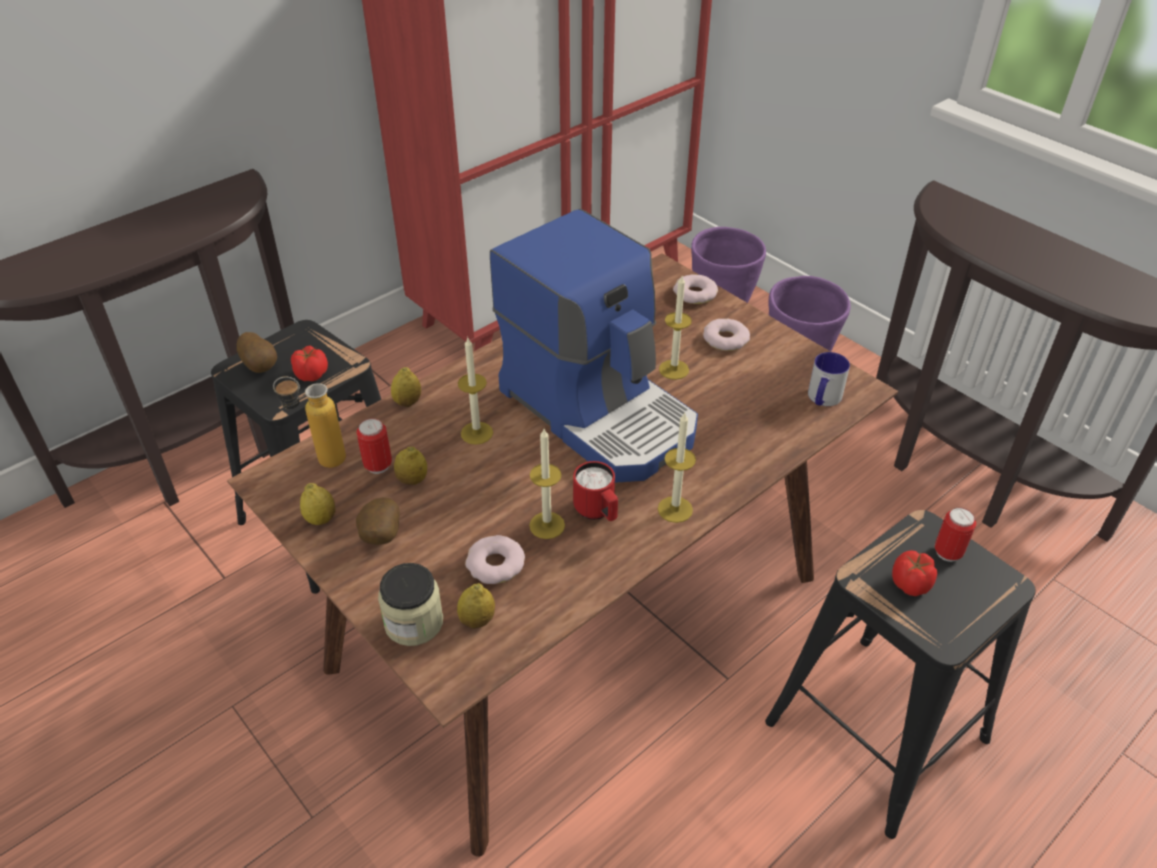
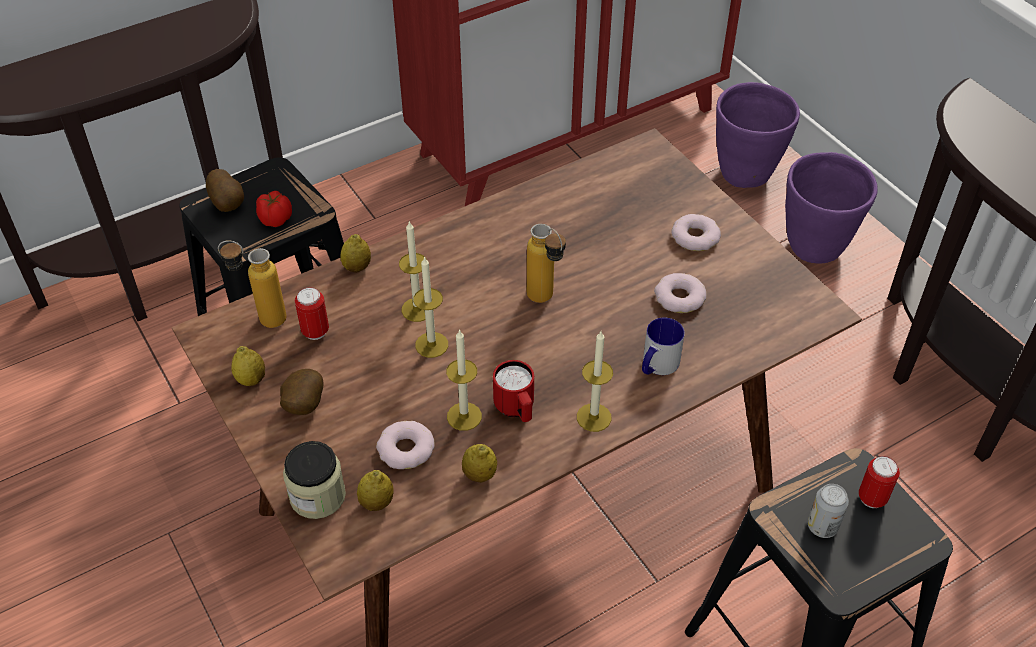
camera: 10 degrees right, 5 degrees up
lemon [394,447,427,485] -> lemon moved to [462,444,497,483]
coffee machine [490,209,698,483] -> bottle [527,224,566,303]
candle [659,276,692,380] -> candle moved to [413,256,448,358]
donut [673,274,718,304] -> donut moved to [654,273,707,313]
mug [808,352,850,406] -> mug moved to [642,317,685,375]
tomato [892,551,937,596] -> can [808,484,849,538]

